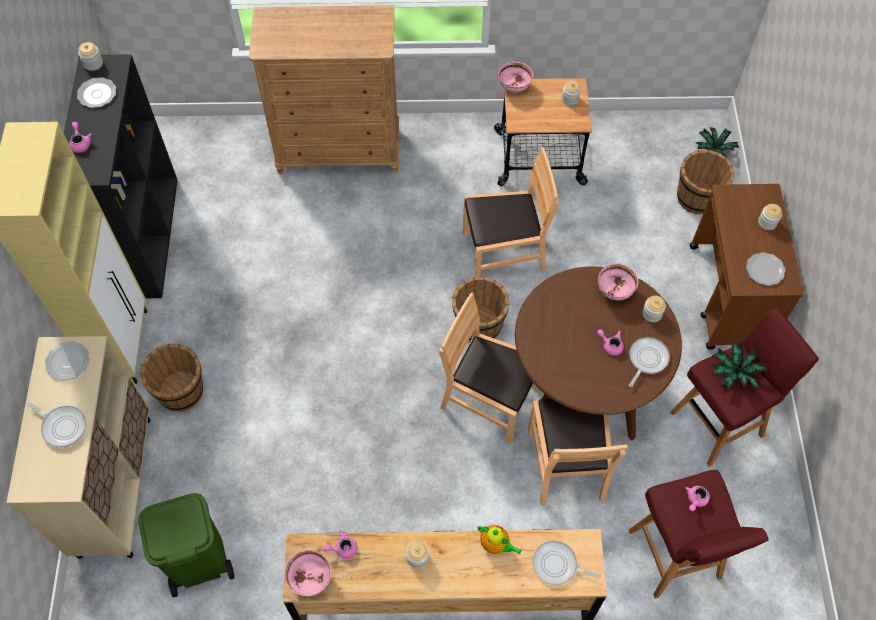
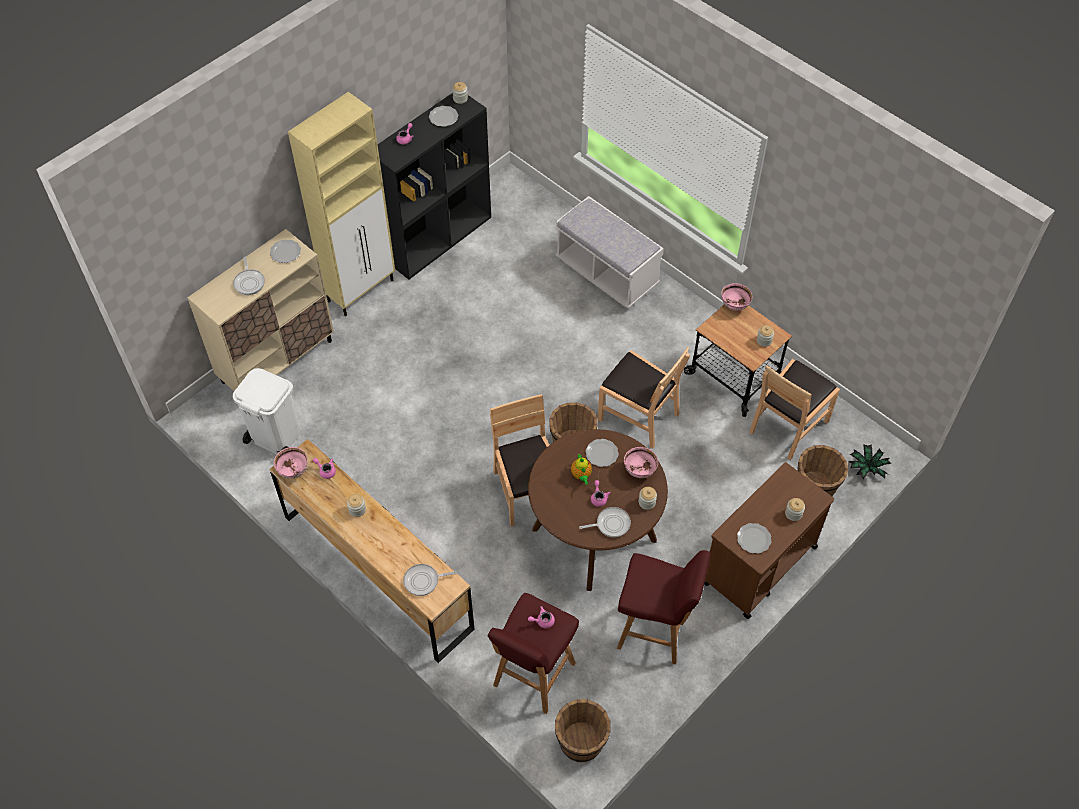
camera: 45 degrees right, 5 degrees down
green trash can [138,493,235,597] -> white trash can [233,368,300,454]
brown bucket [140,344,203,412] -> brown bucket moved to [555,699,611,762]
brown dresser [249,5,399,175] -> white bench [556,196,664,309]
teapot [478,525,521,555] -> teapot moved to [571,454,592,485]
brown chair [528,398,627,506] -> brown chair moved to [749,359,840,460]
frying pan [533,541,601,585] -> frying pan turned 75 degrees counterclockwise [403,564,457,596]
potted plant [710,342,768,391] -> none
none -> plate [585,439,619,467]

